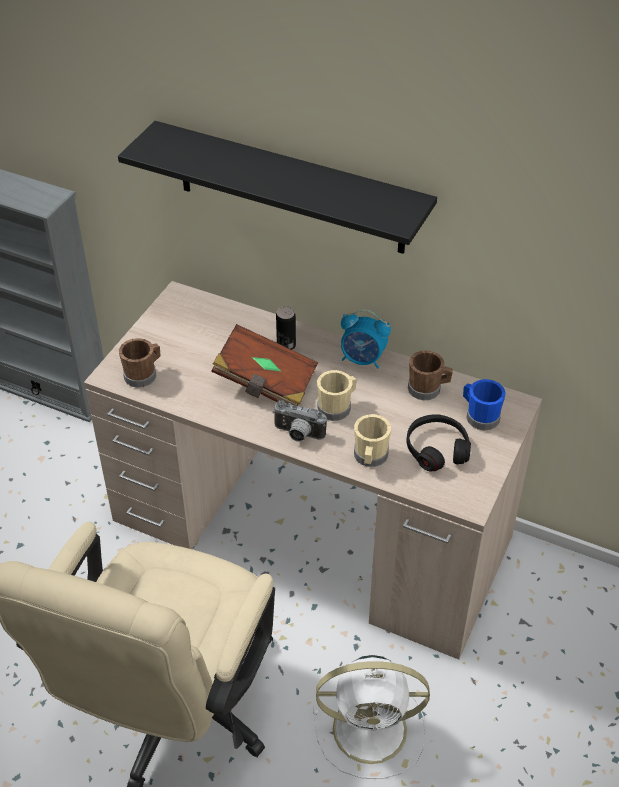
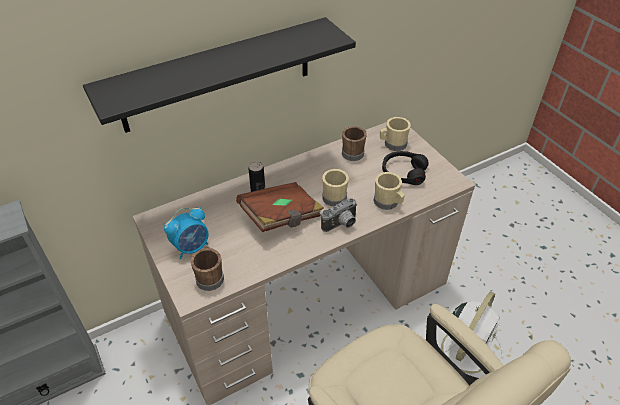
camera: 55 degrees left, 0 degrees up
alarm clock [341,309,391,368] -> alarm clock moved to [164,207,208,259]
blue mug [463,379,506,431] -> beige mug [380,117,411,151]

